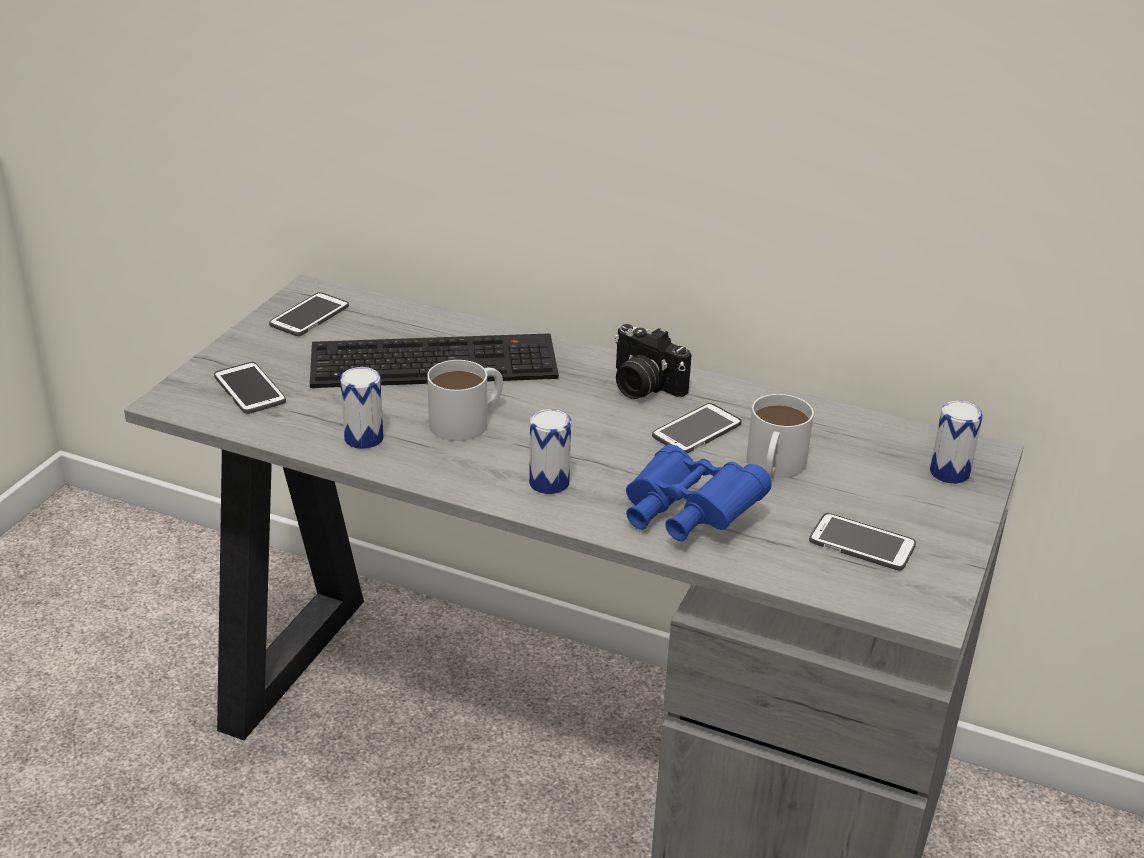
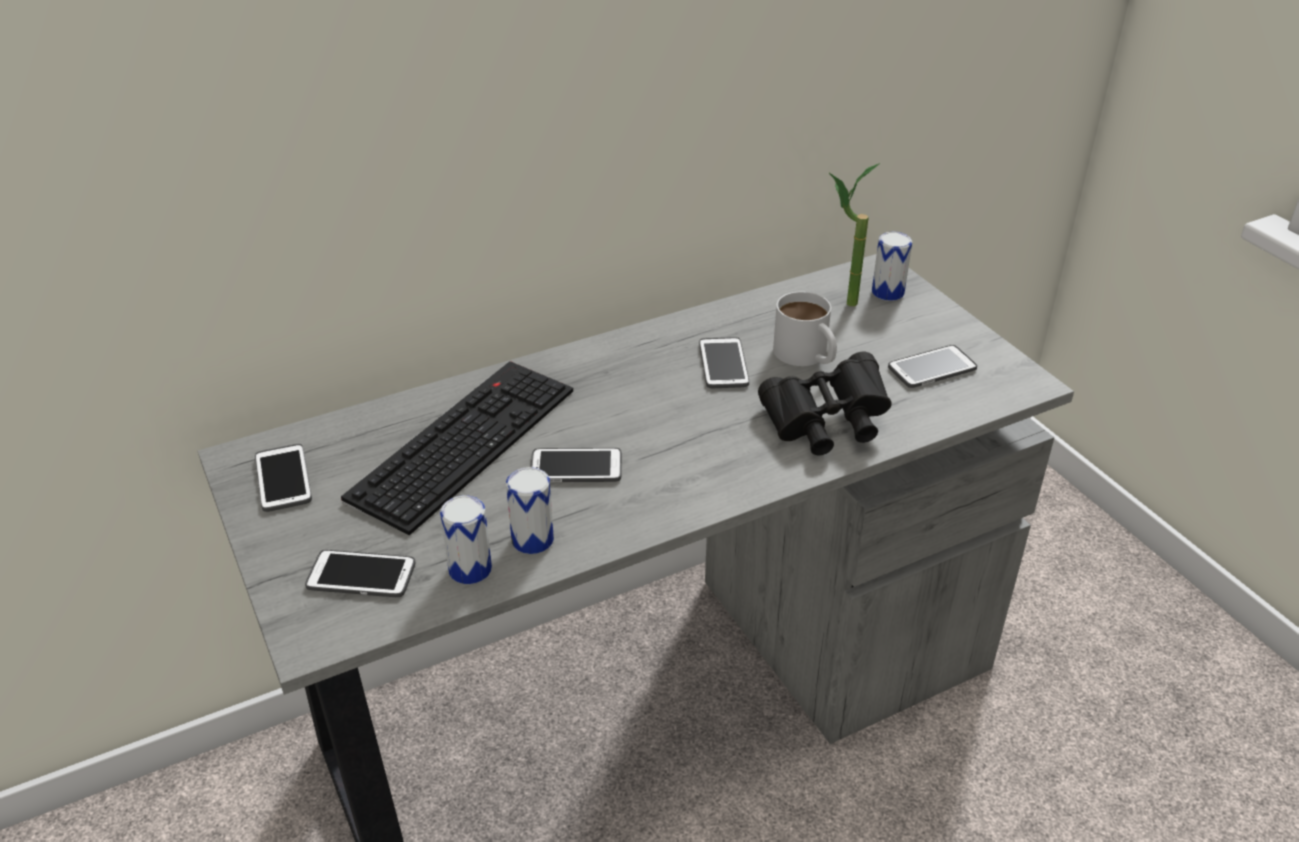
camera: 50 degrees left, 5 degrees up
white mug [427,360,503,441] -> phone [531,448,622,482]
can [529,409,571,494] -> can moved to [440,495,492,584]
camera [614,324,692,399] -> none
blue binoculars [626,444,772,541] -> black binoculars [758,352,892,455]
none -> potted plant [829,163,880,306]

